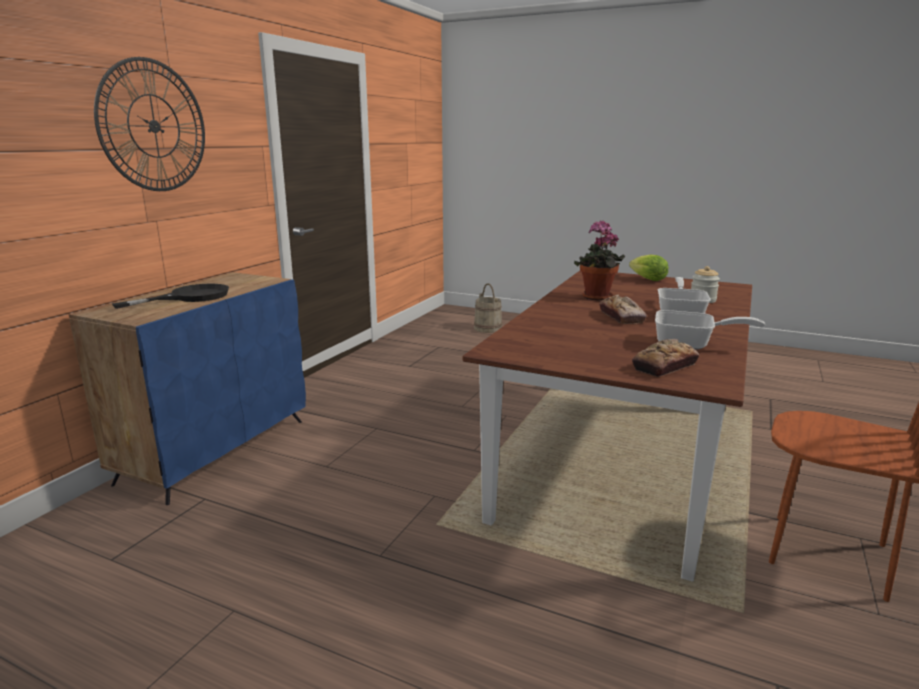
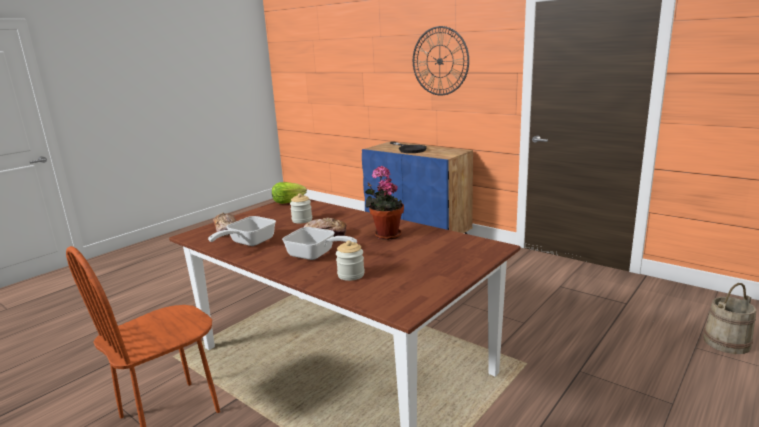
camera: 105 degrees right, 0 degrees up
lettuce [629,255,668,281] -> lettuce moved to [272,182,307,204]
none -> jar [290,193,312,224]

